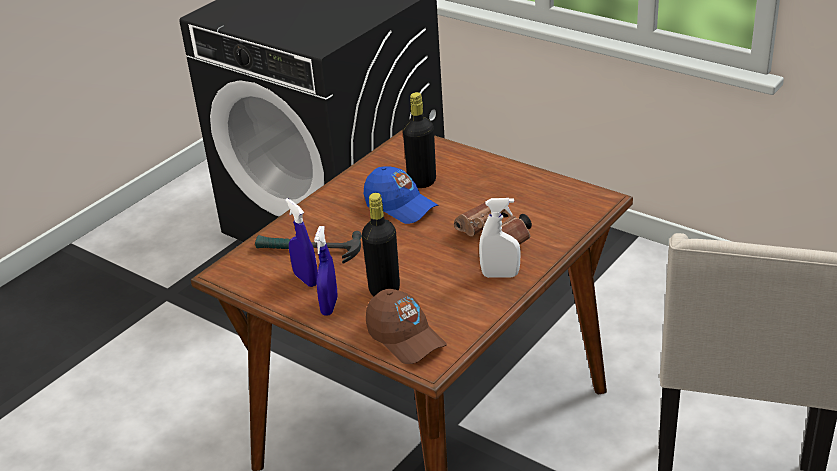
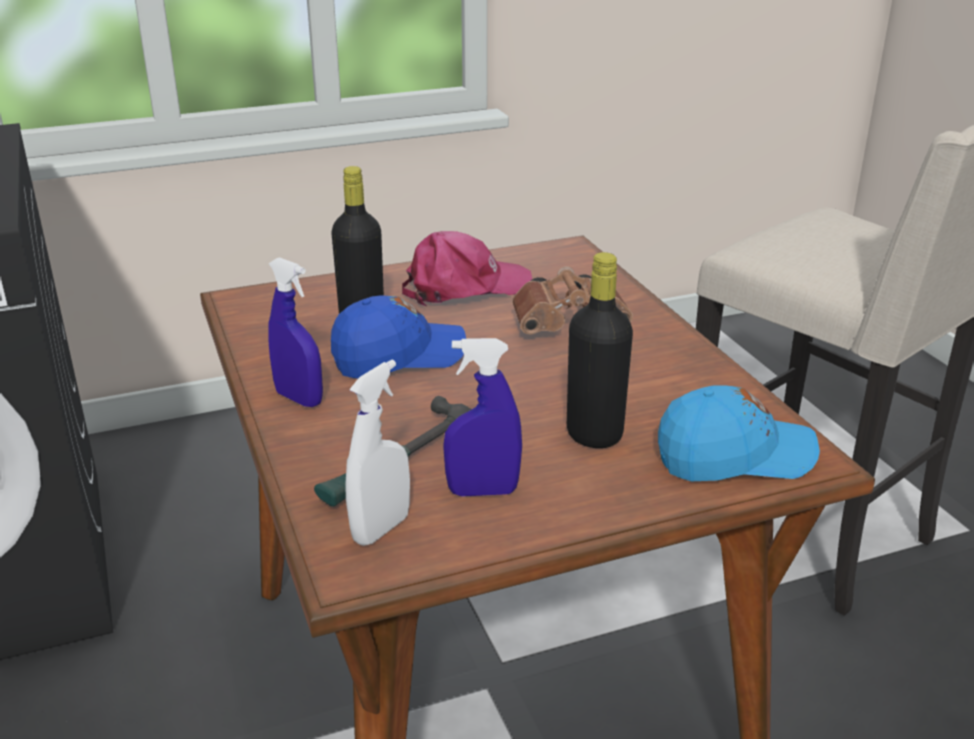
camera: 60 degrees left, 5 degrees down
blue spray bottle [314,226,338,316] -> blue spray bottle moved to [268,257,323,407]
brown cap [366,289,447,364] -> blue cap [658,385,820,481]
white spray bottle [479,198,521,278] -> white spray bottle moved to [345,360,410,546]
none -> pink cap [402,231,532,306]

